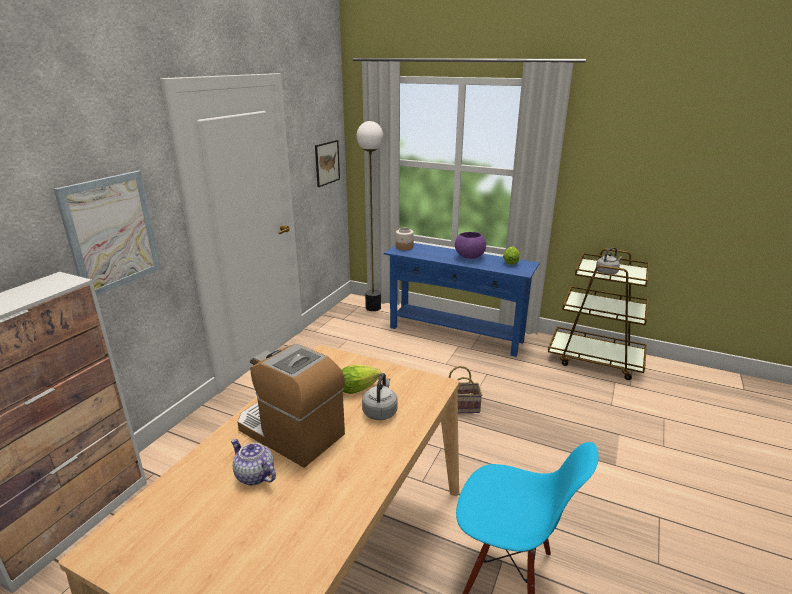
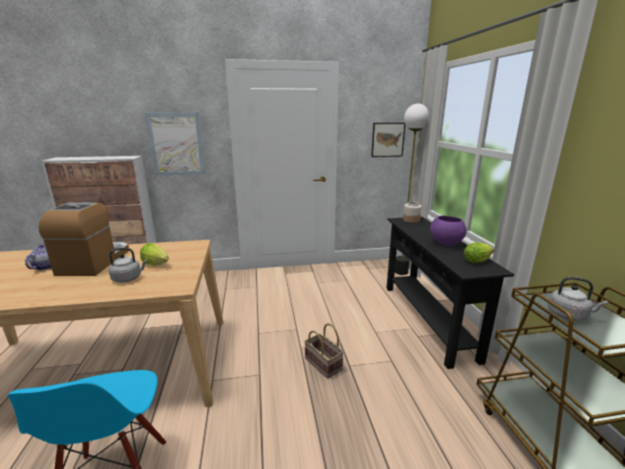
camera: 55 degrees right, 5 degrees down
blue console table [384,243,540,357] -> black console table [386,217,514,369]

